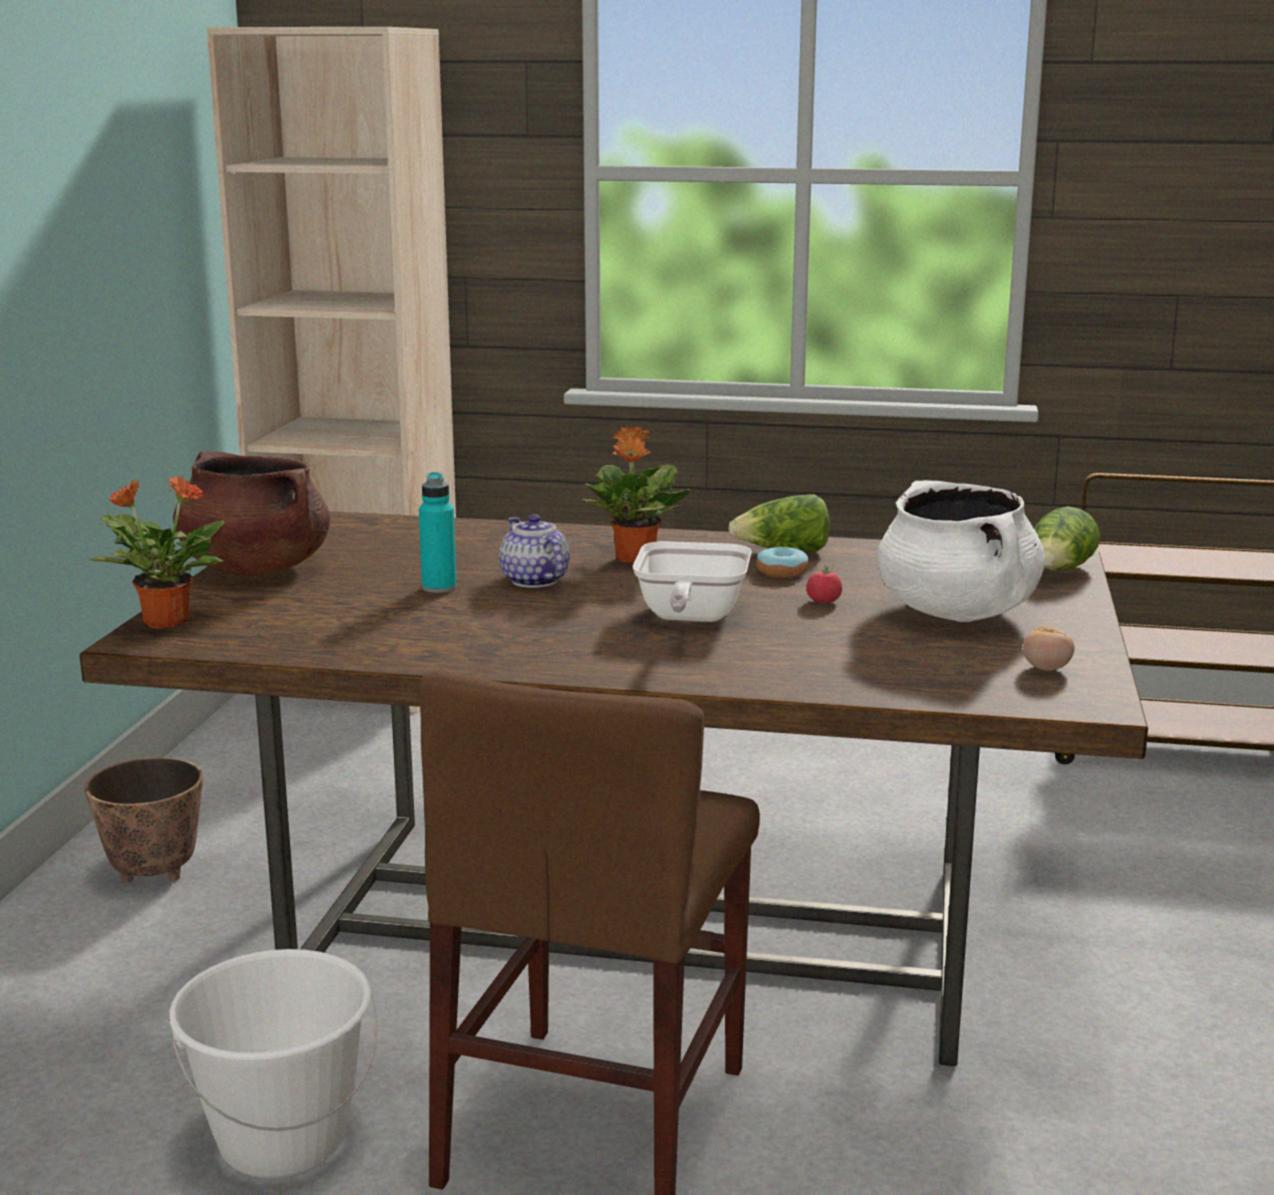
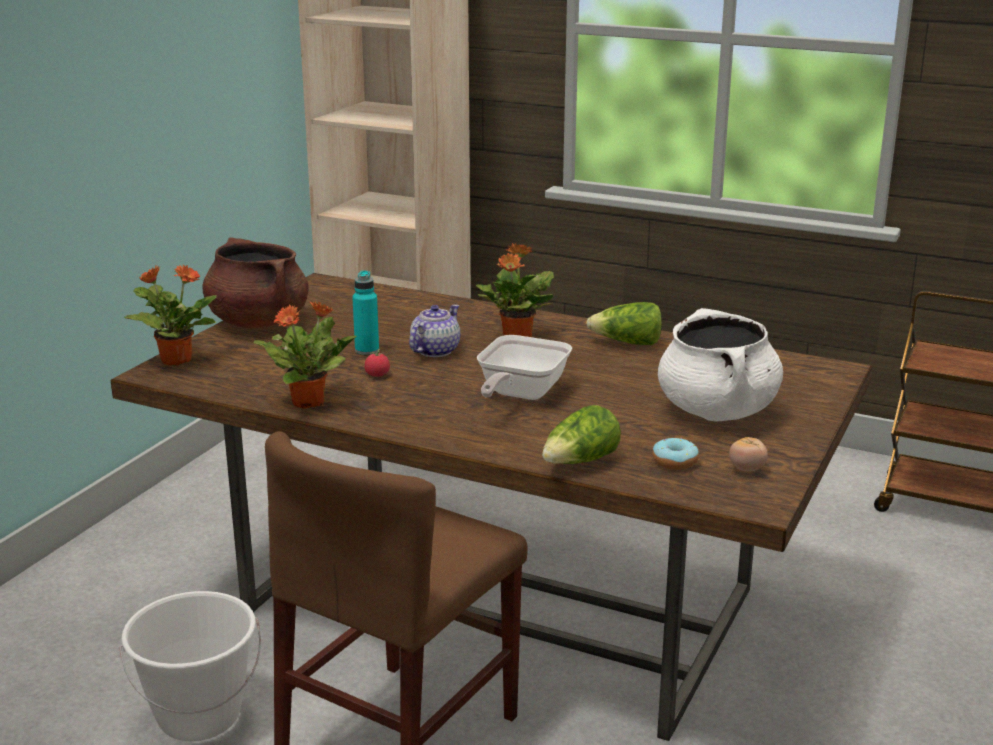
camera: 15 degrees right, 5 degrees up
planter [84,757,203,883] -> none
teapot [499,514,570,588] -> teapot turned 45 degrees clockwise [409,305,460,357]
donut [756,546,809,578] -> donut moved to [652,438,699,470]
tomato [806,565,842,603] -> tomato moved to [364,349,390,377]
lettuce [1034,507,1100,570] -> lettuce moved to [542,405,621,464]
none -> potted plant [254,301,357,409]

